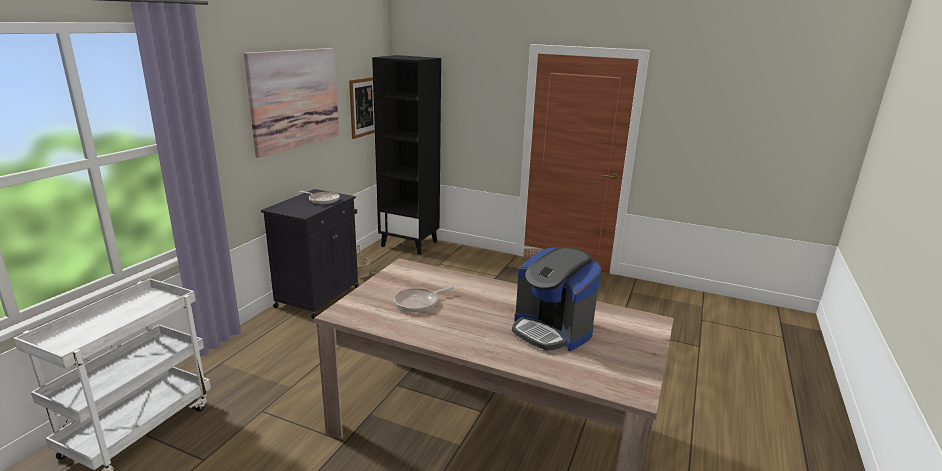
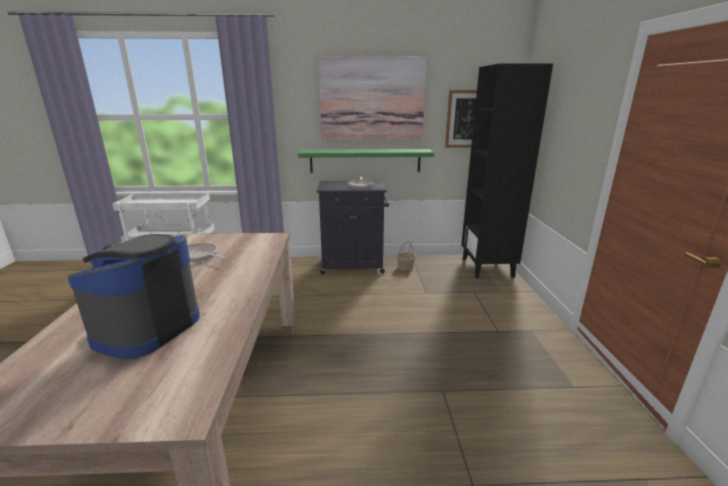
camera: 65 degrees right, 0 degrees up
none -> green shelf [298,149,434,173]

